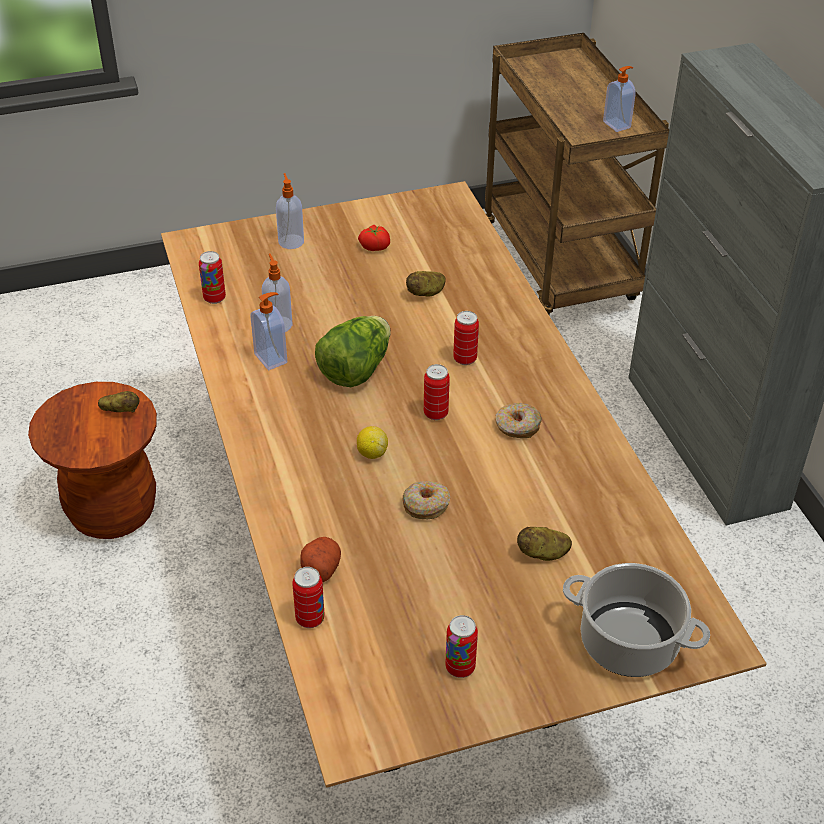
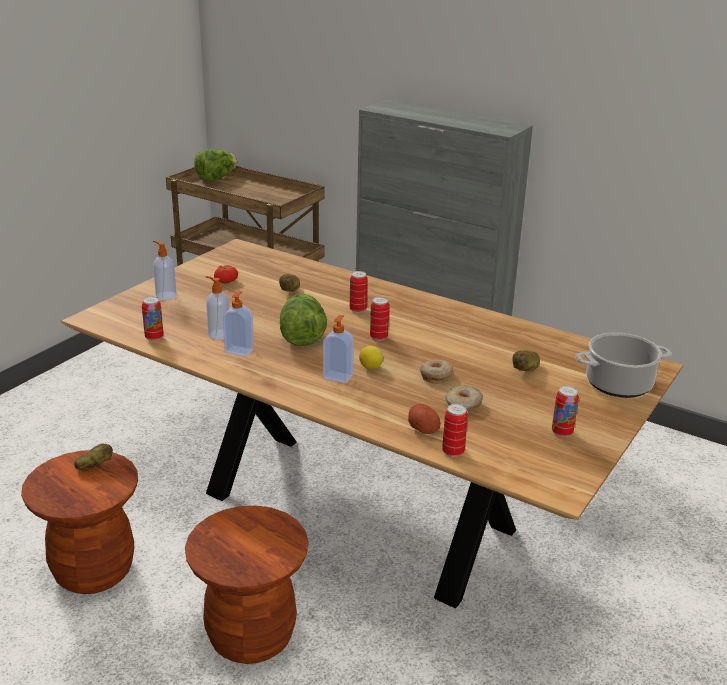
camera: 40 degrees left, 15 degrees down
donut [496,403,542,438] -> donut moved to [446,385,483,411]
soap dispenser [603,66,636,132] -> soap dispenser moved to [323,315,354,383]
none -> brown stool [185,505,308,664]
none -> lettuce [194,149,238,181]

